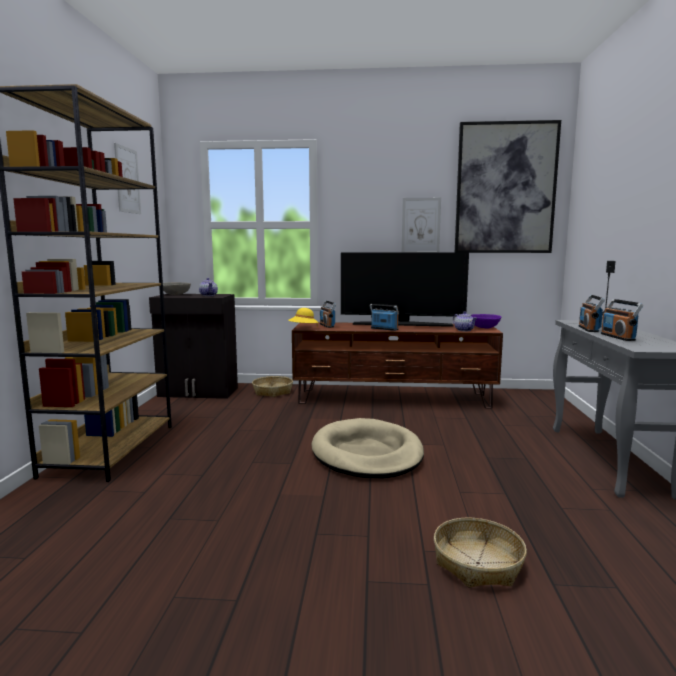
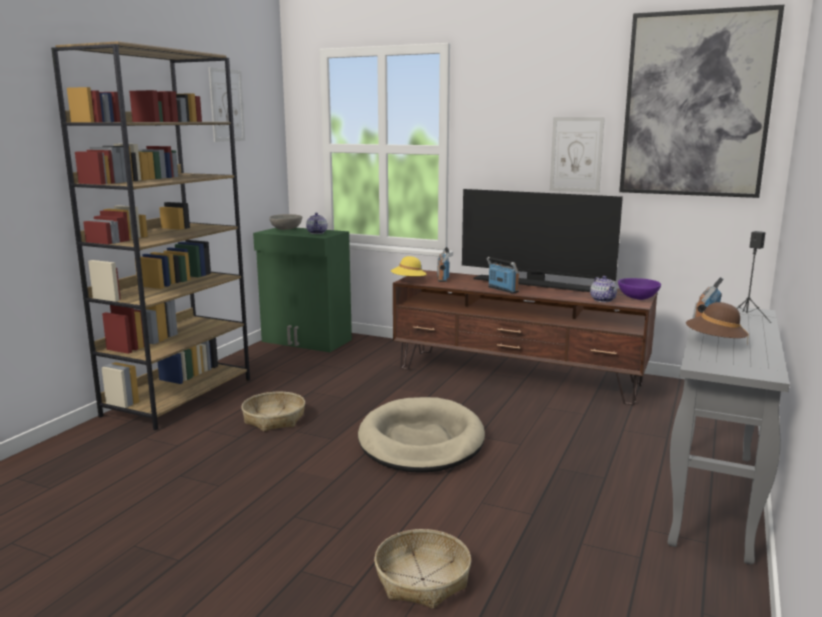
camera: 20 degrees right, 5 degrees up
black cabinet [149,294,238,399] -> green cabinet [253,228,352,352]
basket [252,376,293,397] -> basket moved to [241,392,305,431]
radio [601,299,643,341] -> brown hat [686,302,749,344]

